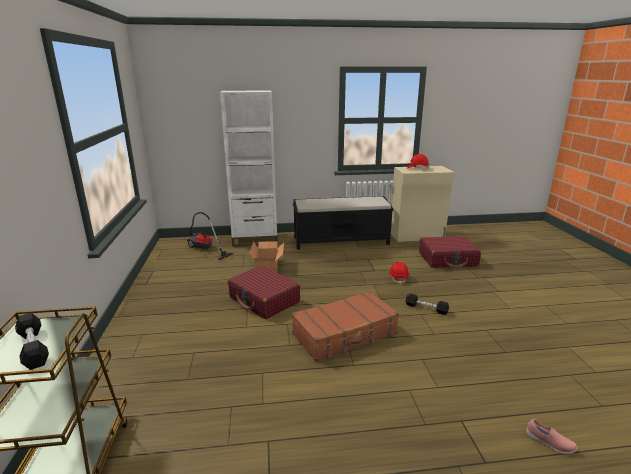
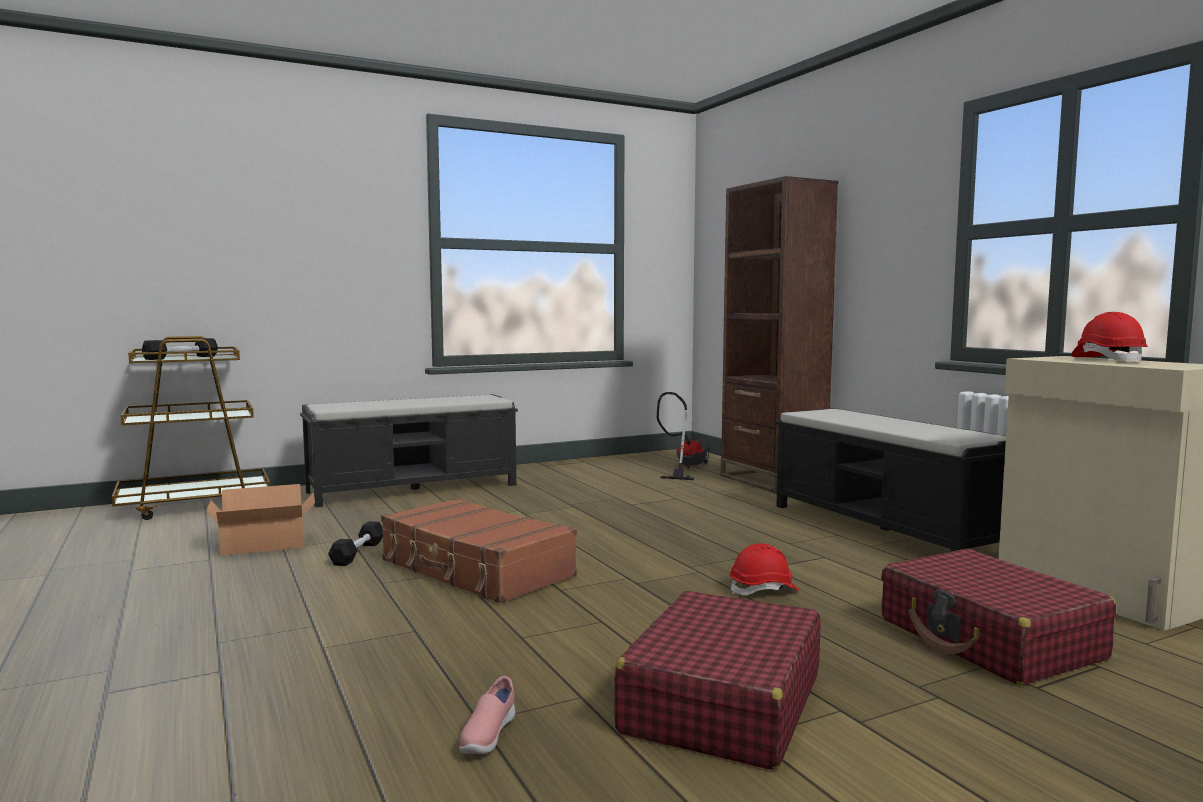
camera: 70 degrees right, 15 degrees down
white bookcase [220,90,278,247] -> brown bookcase [720,176,838,494]
red suitcase [228,265,300,319] -> red suitcase moved to [614,591,821,770]
cardboard box [250,241,284,272] -> cardboard box moved to [206,484,315,556]
black dumbbell [406,294,449,315] -> black dumbbell moved to [328,521,383,566]
pink shoe [526,419,578,454] -> pink shoe moved to [459,676,515,754]
none -> black bench [300,394,518,507]

